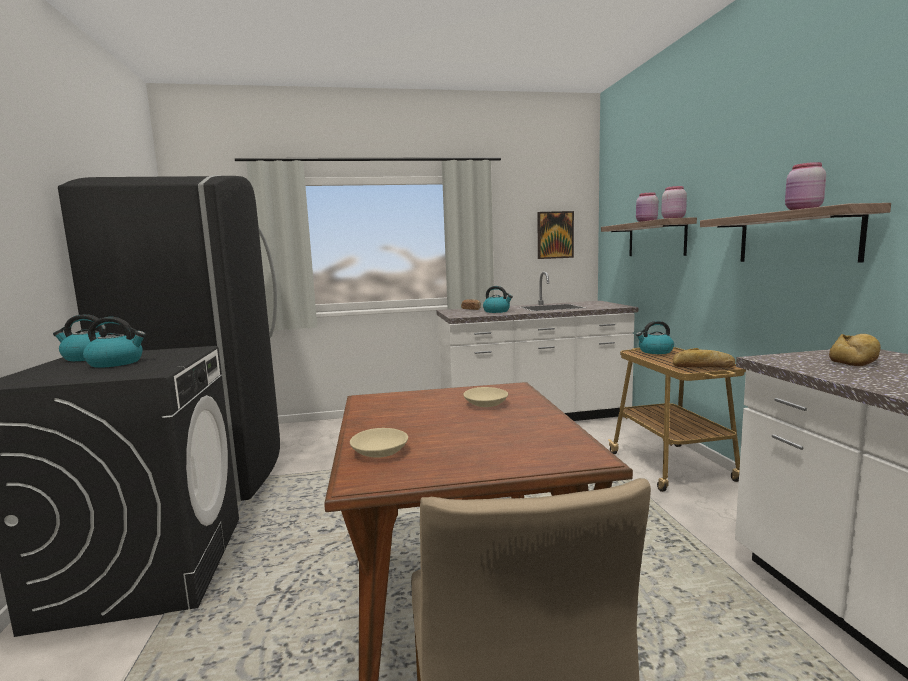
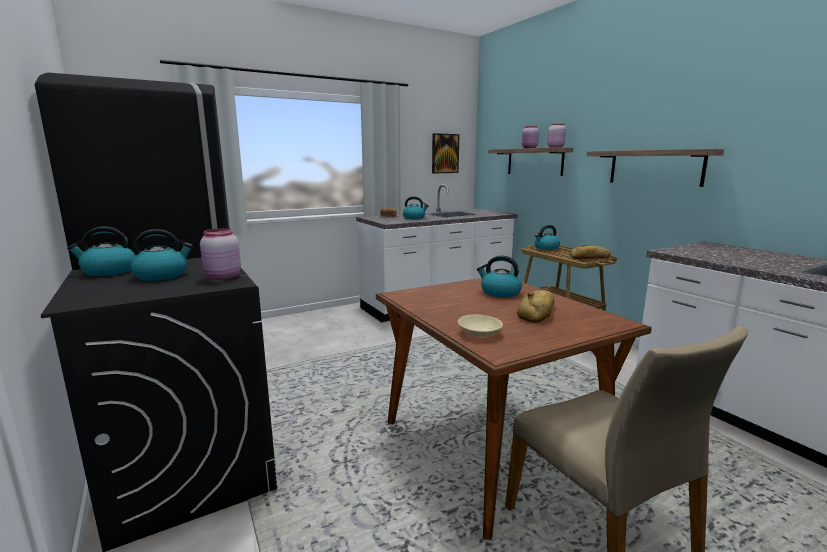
camera: 20 degrees left, 5 degrees up
beige bowl [463,387,508,407] -> kettle [477,256,522,298]
pink jar [785,162,826,210] -> pink jar moved to [200,228,241,280]
bread [829,334,881,366] -> bread moved to [517,290,555,323]

